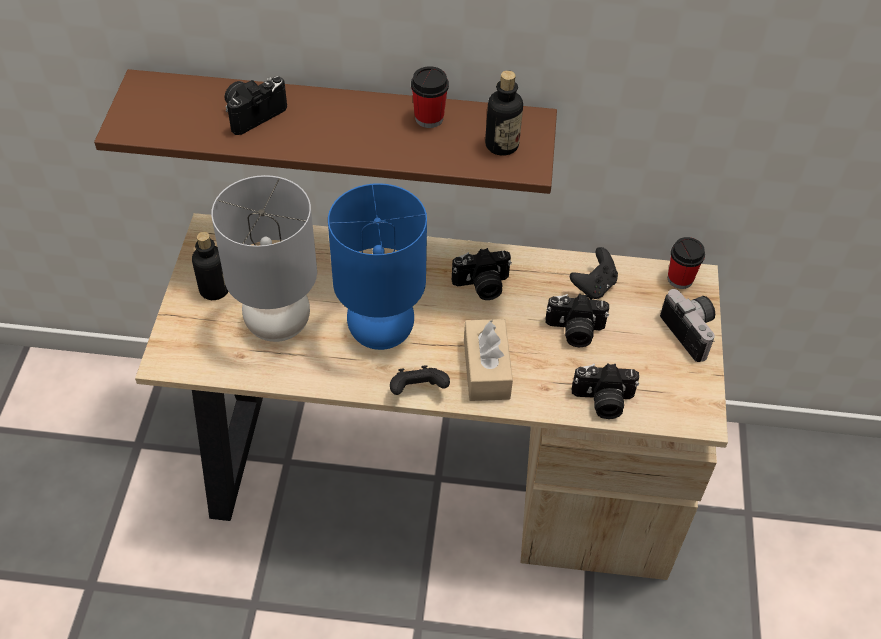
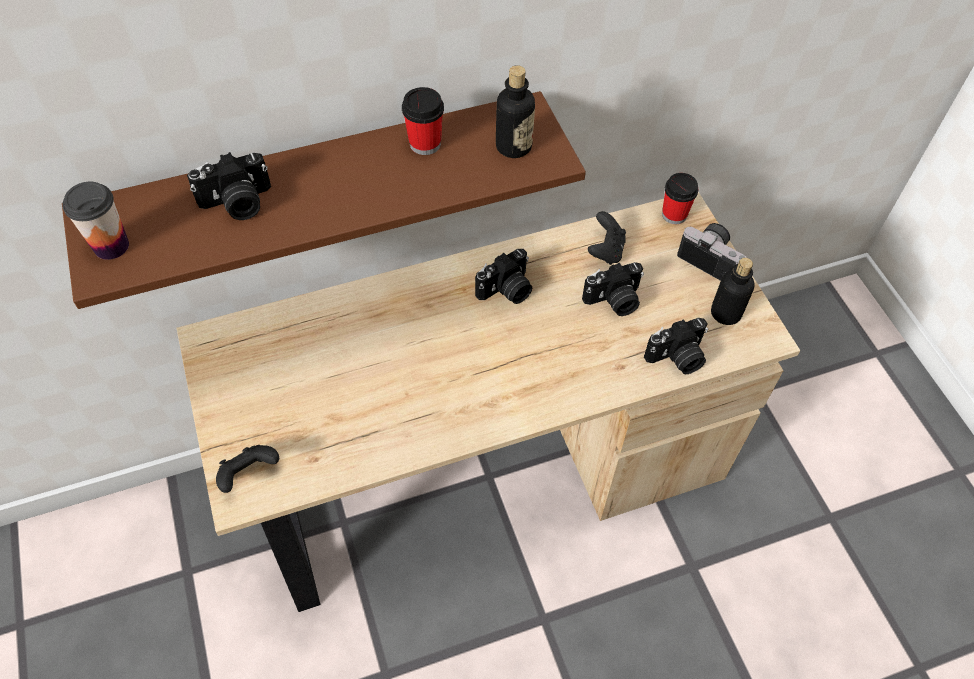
camera: 25 degrees left, 5 degrees up
bottle [192,232,228,300] -> bottle moved to [711,258,755,325]
grey table lamp [211,175,317,342] -> none
camera [225,76,287,135] -> camera turned 135 degrees counterclockwise [187,152,271,220]
blue table lamp [328,183,427,350] -> none
black game controller [390,365,450,395] -> black game controller moved to [216,445,279,493]
beige tissue box [464,319,513,401] -> none
none -> cup [62,182,129,260]

